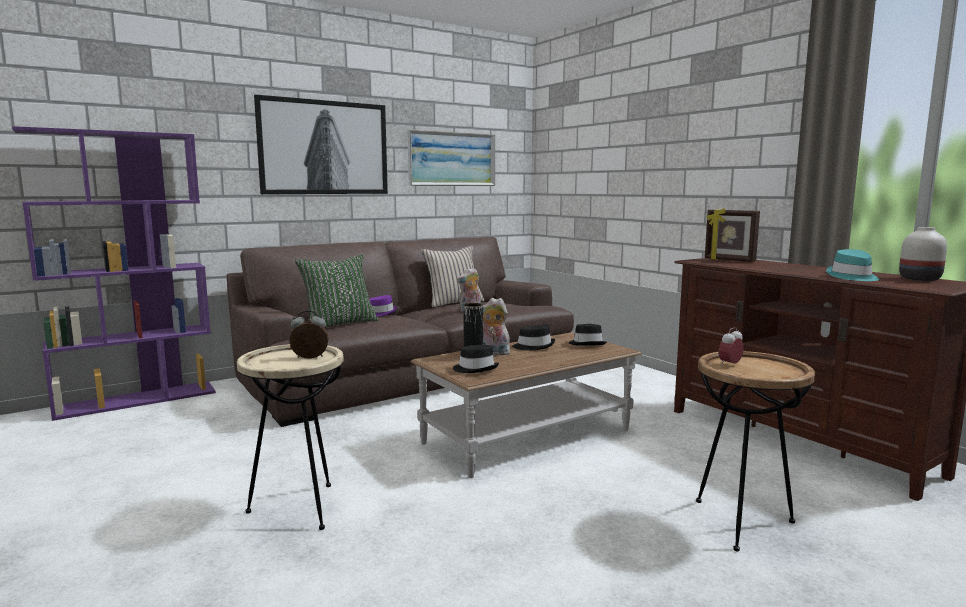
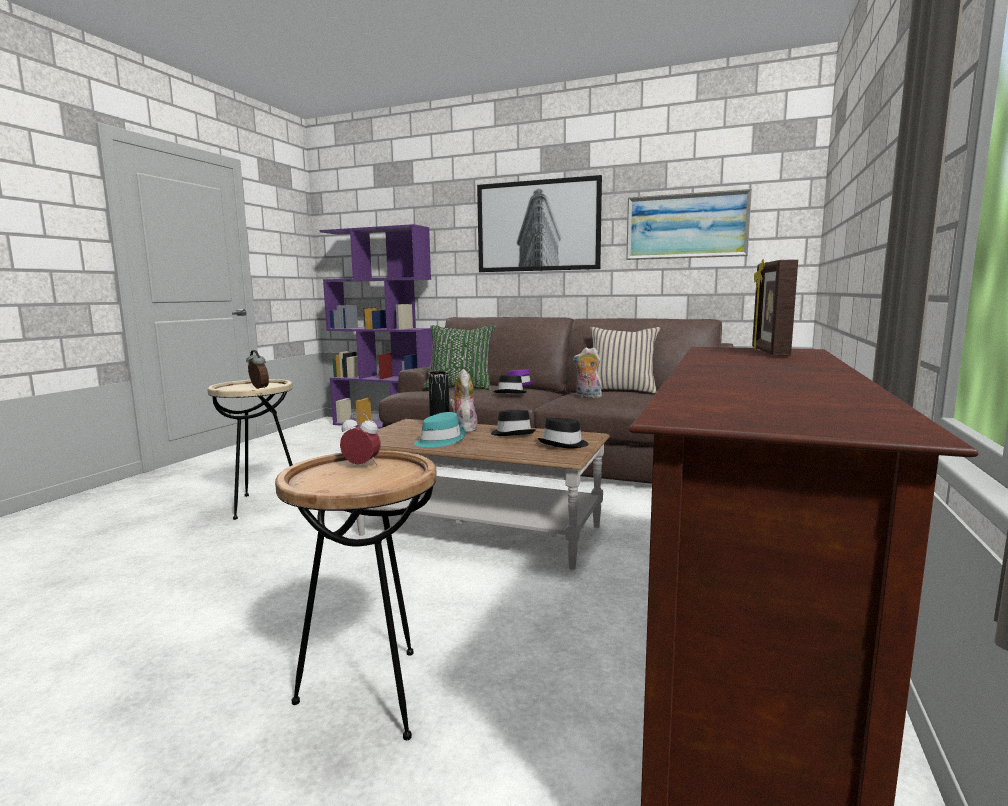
camera: 55 degrees right, 0 degrees up
black hat [453,345,499,373] -> black hat moved to [494,375,526,394]
turquoise hat [826,249,879,281] -> turquoise hat moved to [414,412,466,447]
white vase [899,227,947,281] -> none

